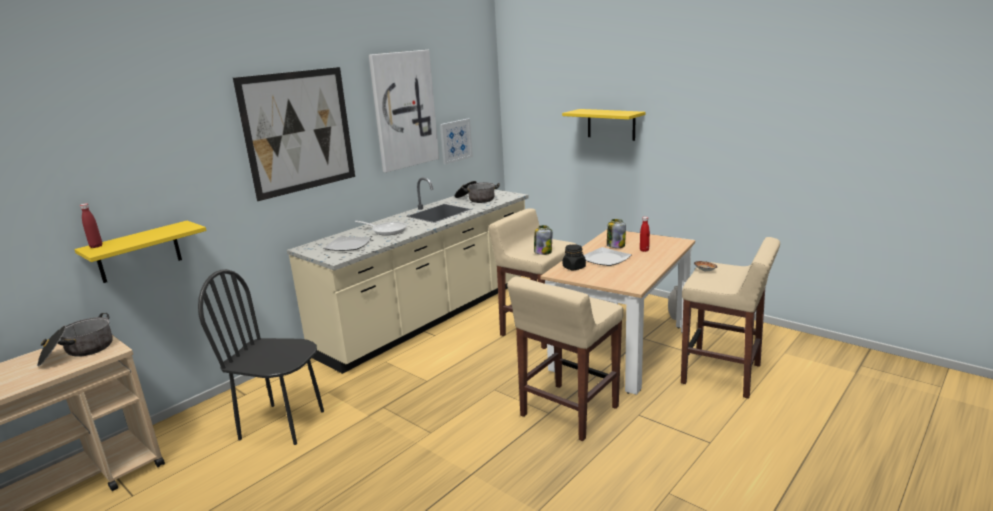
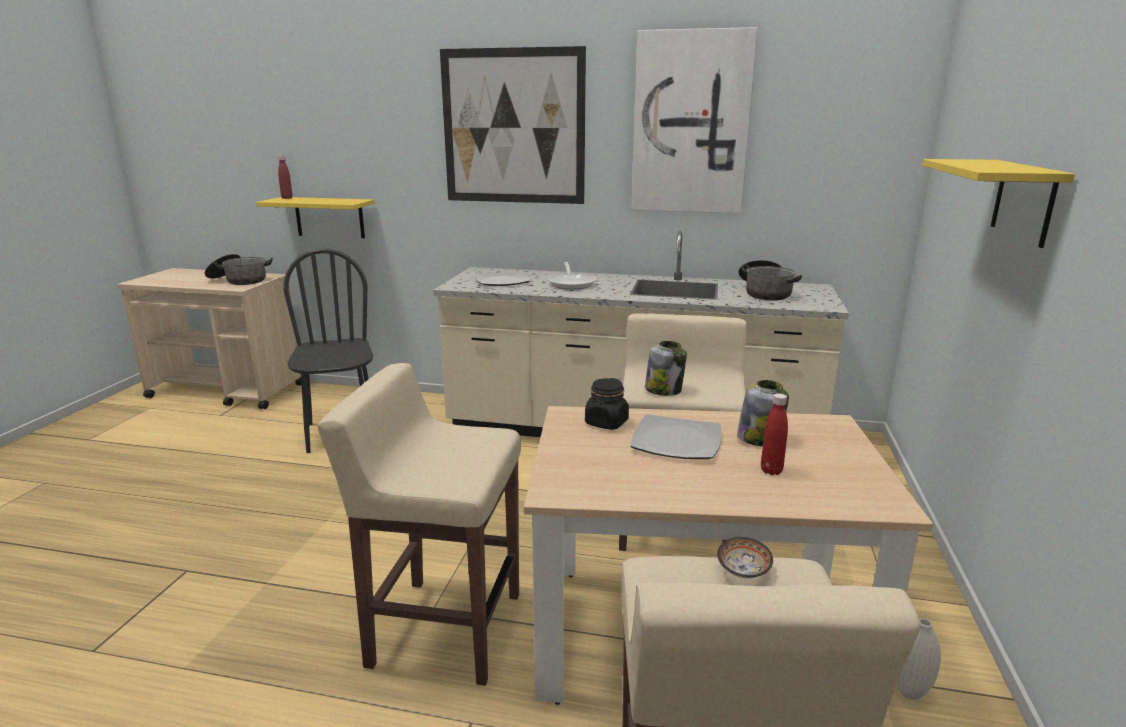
camera: 60 degrees right, 0 degrees up
picture [440,119,473,164] -> none

